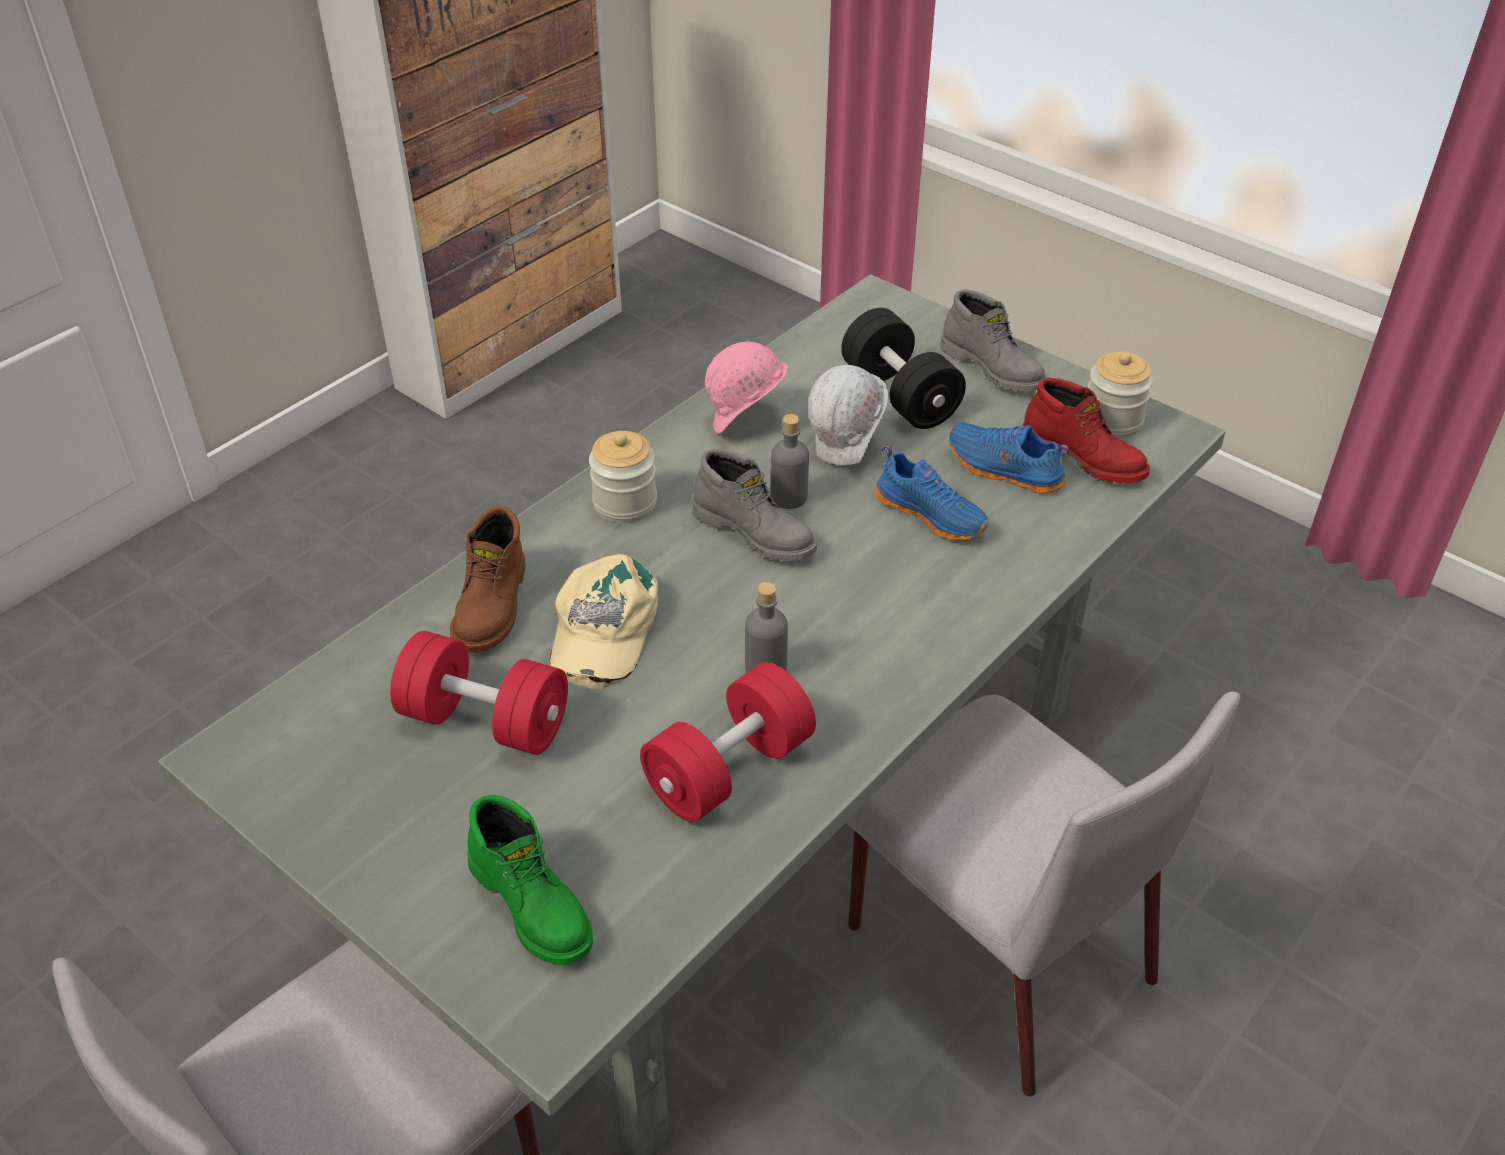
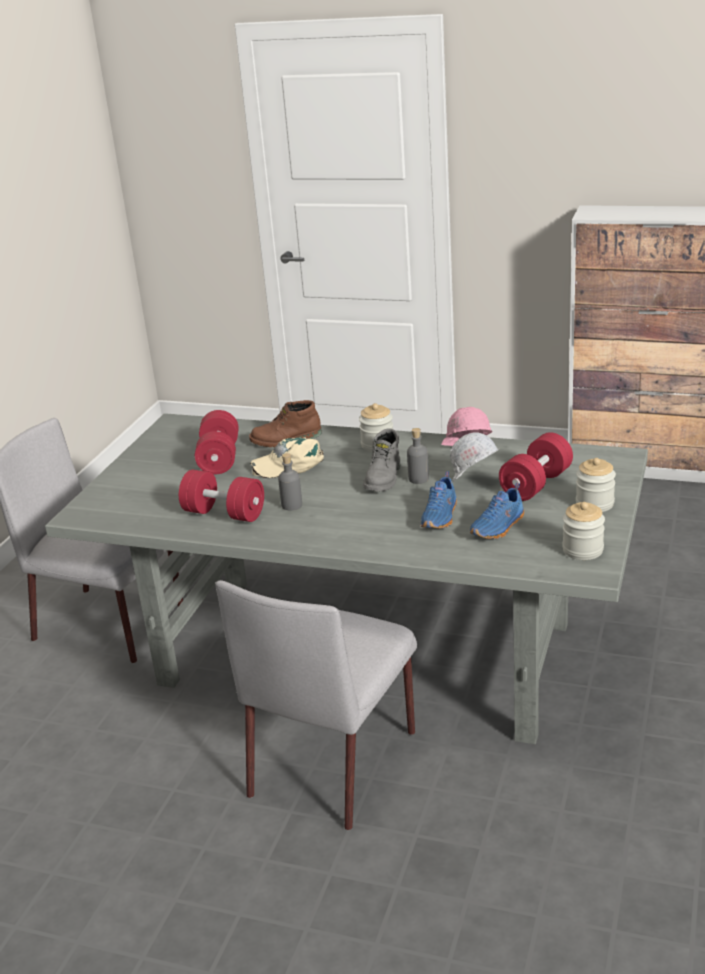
camera: 70 degrees right, 15 degrees down
green boot [467,795,593,965] -> none
black dumbbell [841,308,966,429] -> red dumbbell [499,432,573,501]
grey boot [940,290,1047,392] -> jar [576,458,616,512]
blue shoe [949,423,1069,494] -> blue shoe turned 150 degrees counterclockwise [470,483,524,539]
red boot [1022,378,1150,483] -> none

